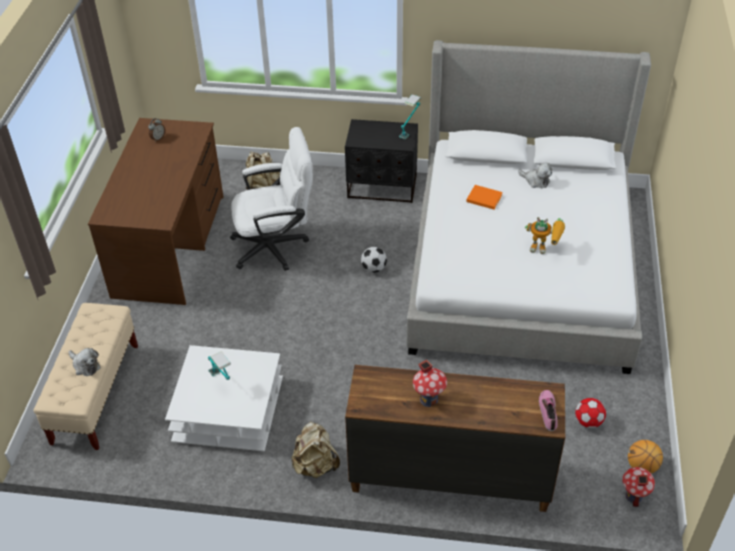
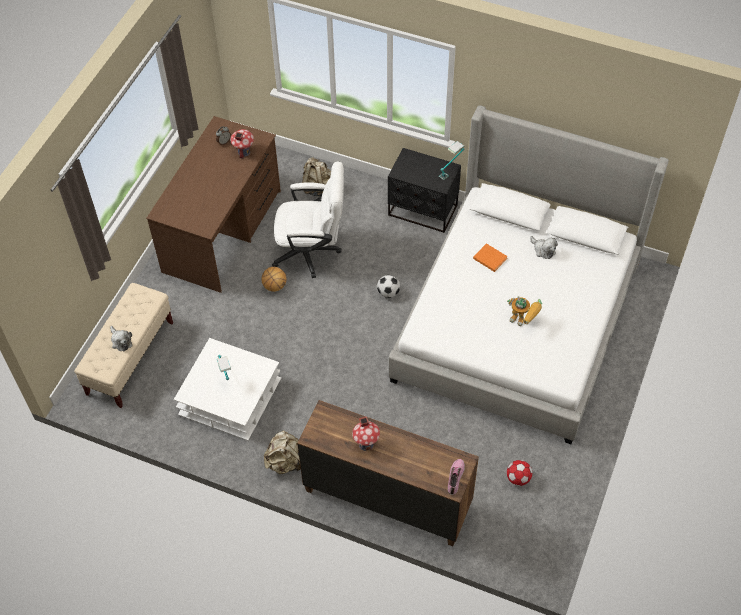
camera: 15 degrees right, 10 degrees up
toy house [622,467,655,507] -> toy house moved to [230,129,254,159]
basketball [628,440,663,473] -> basketball moved to [261,267,286,292]

